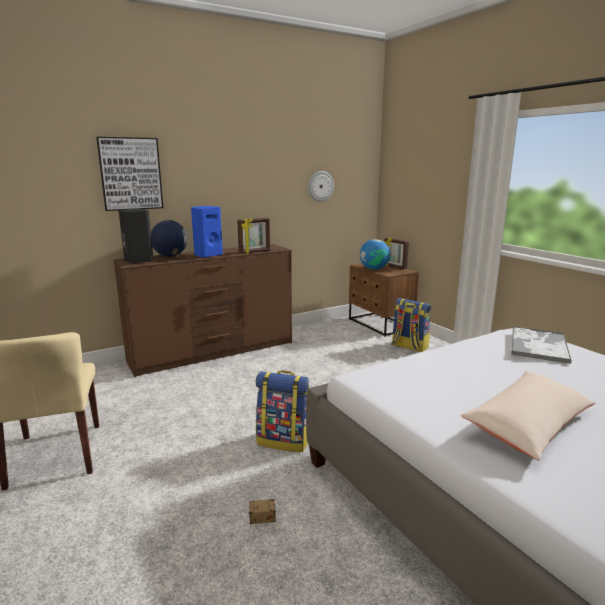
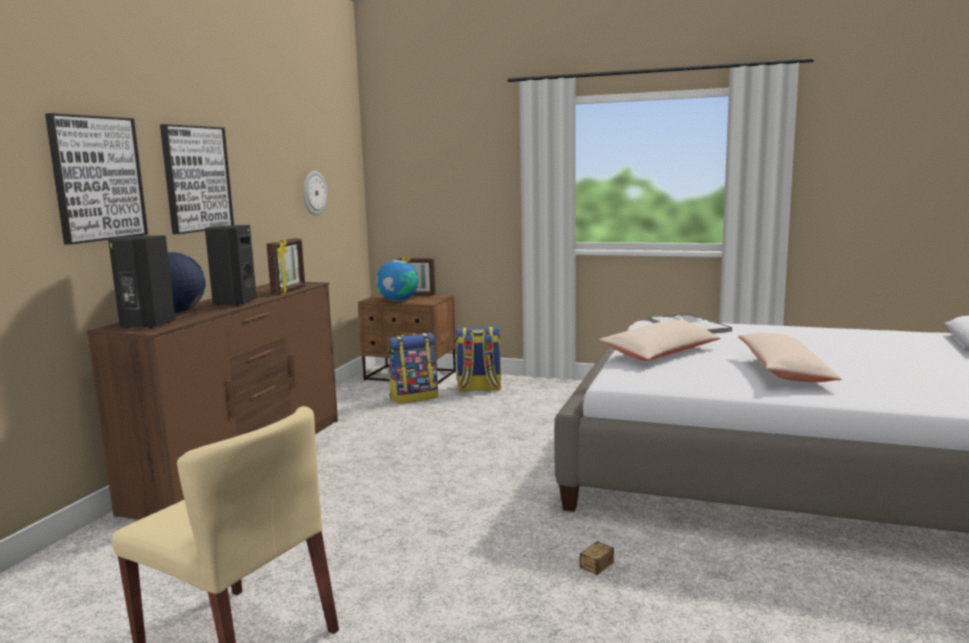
camera: 40 degrees left, 5 degrees down
blue speaker [191,206,223,258] -> black speaker [205,225,257,306]
backpack [256,370,310,452] -> backpack moved to [388,333,438,404]
none -> picture [160,124,234,234]
none -> beige pillow [600,320,721,361]

